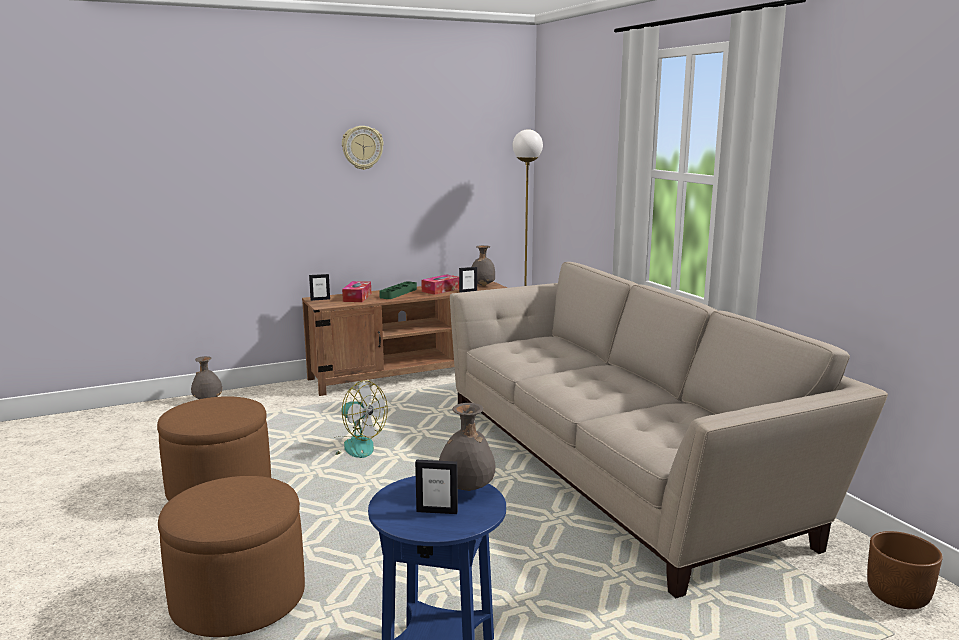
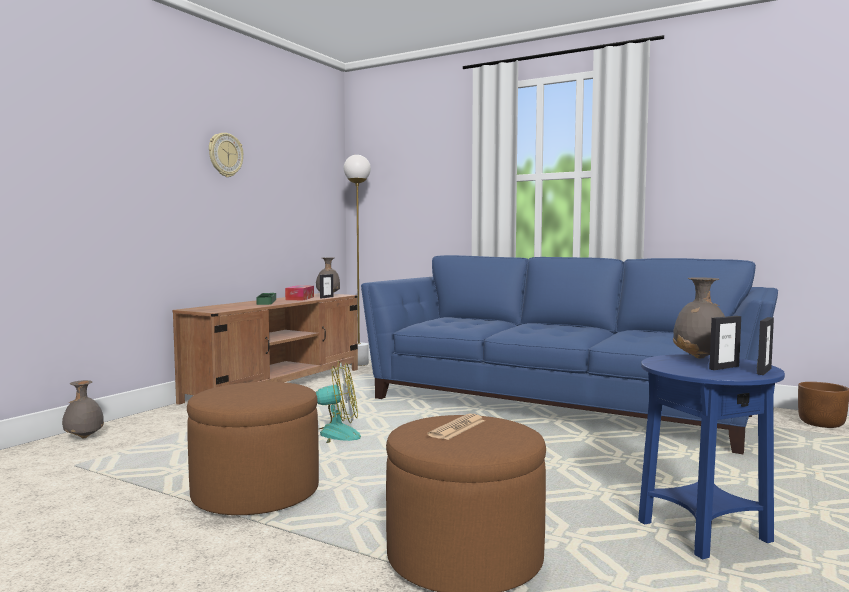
camera: 35 degrees left, 10 degrees down
picture frame [309,274,330,301] -> picture frame moved to [757,317,774,375]
tissue box [342,281,371,302] -> none
beige sofa [450,262,888,598] -> blue sofa [361,255,778,454]
none -> newspaper [428,414,485,440]

